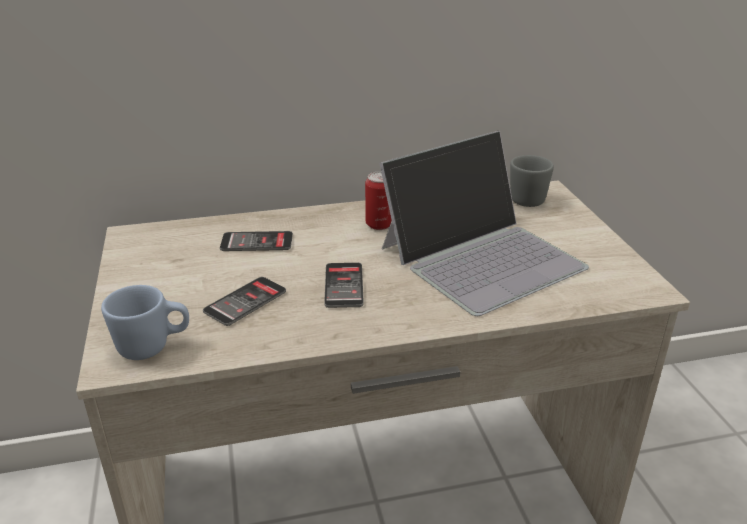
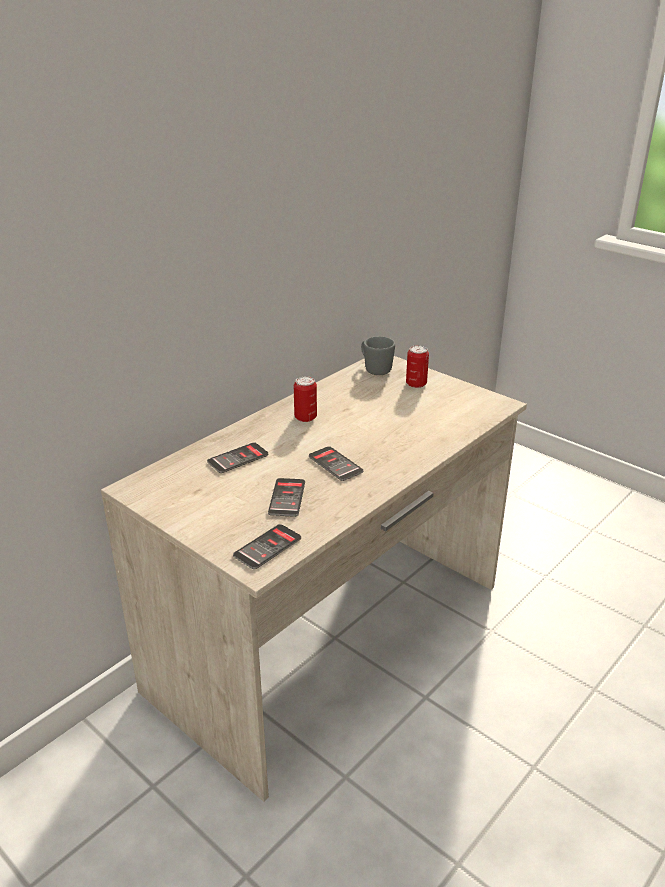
camera: 35 degrees left, 0 degrees up
blue mug [101,285,189,360] -> phone [233,524,301,570]
laptop [379,131,589,316] -> none
none -> can [406,345,429,388]

